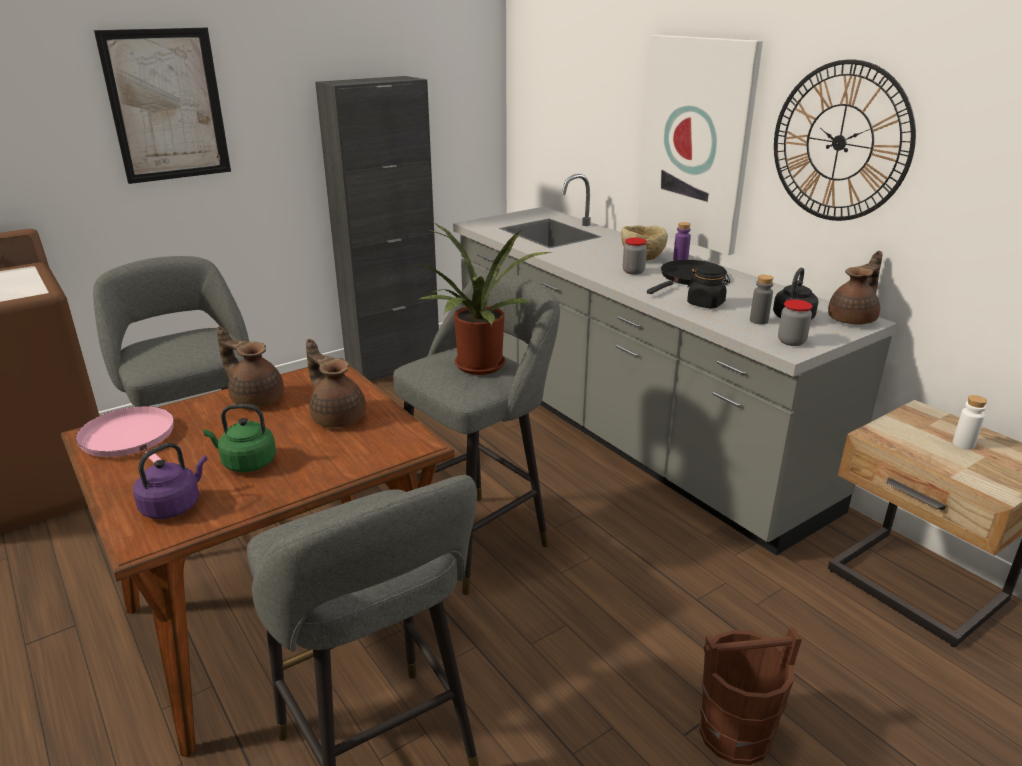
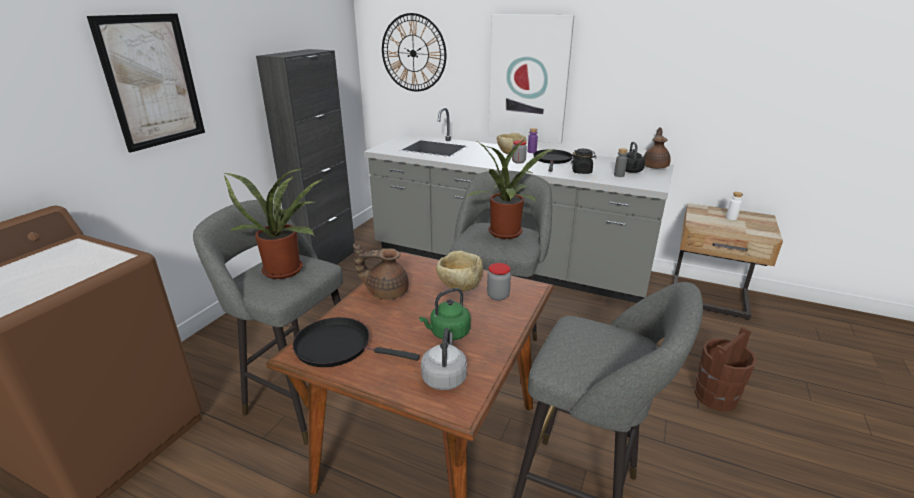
camera: 30 degrees left, 0 degrees up
pink frying pan [75,406,174,463] -> black frying pan [293,317,420,367]
purple kettle [133,443,207,519] -> grey kettle [421,328,467,390]
brown teapot [306,339,366,428] -> beige bowl [436,251,483,291]
wall clock [774,60,916,221] -> wall clock moved to [382,13,446,92]
jar [778,299,812,346] -> jar moved to [487,263,511,301]
none -> potted plant [224,169,323,279]

